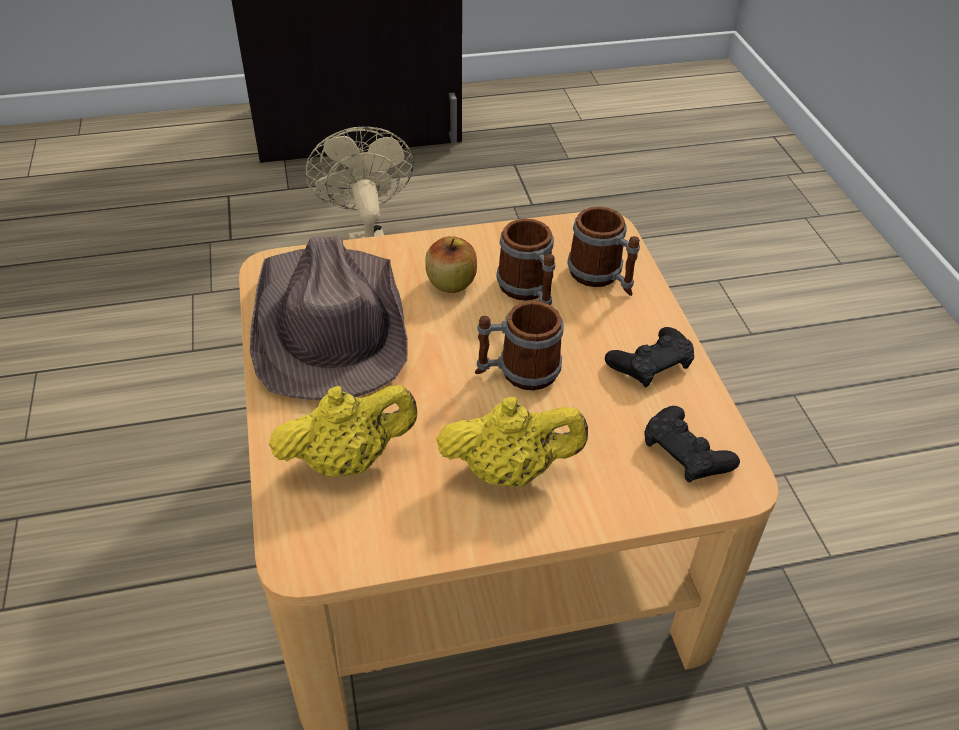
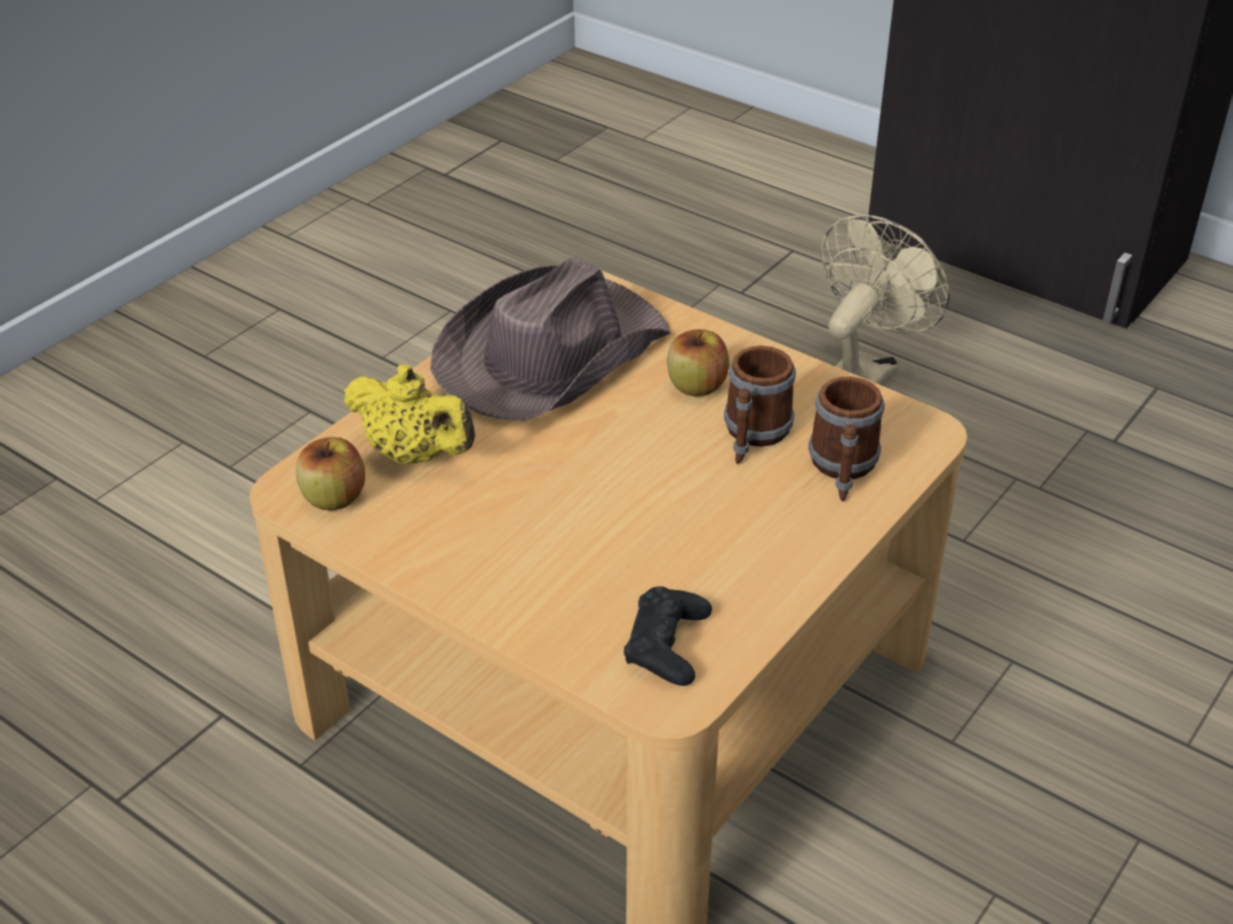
camera: 50 degrees right, 5 degrees down
yellow teapot [436,397,588,487] -> none
mug [475,301,564,390] -> none
black game controller [605,327,694,388] -> none
none -> apple [296,437,365,511]

